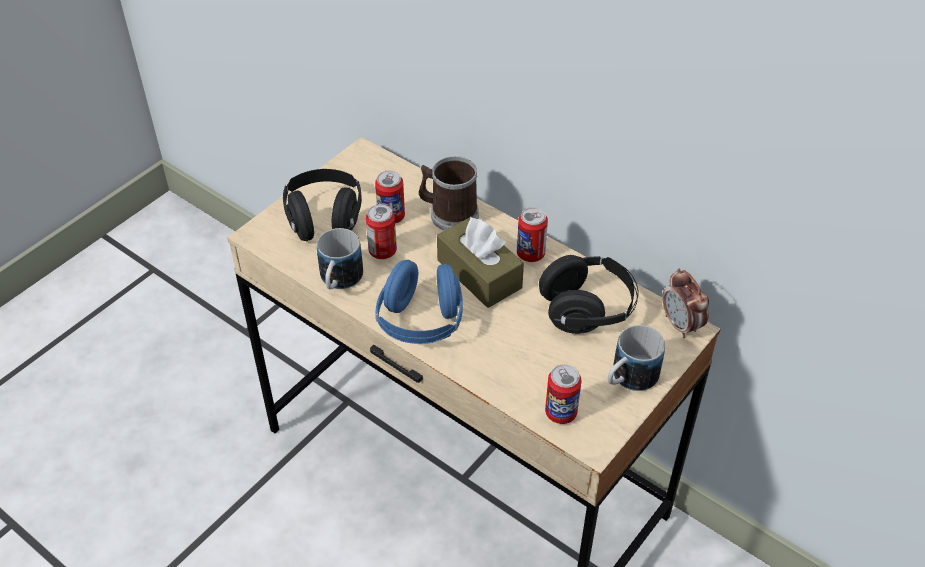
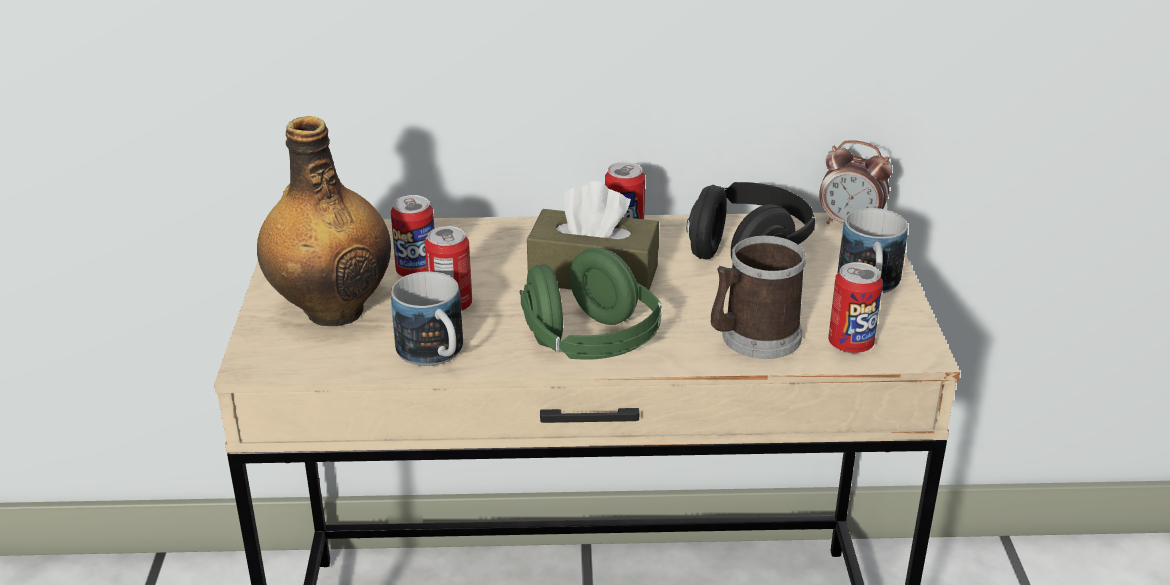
camera: 40 degrees left, 15 degrees down
black headphones [283,169,362,241] -> bottle [257,116,391,326]
blue headphones [375,260,463,344] -> green headphones [520,248,662,359]
mug [419,156,479,231] -> mug moved to [711,236,806,359]

